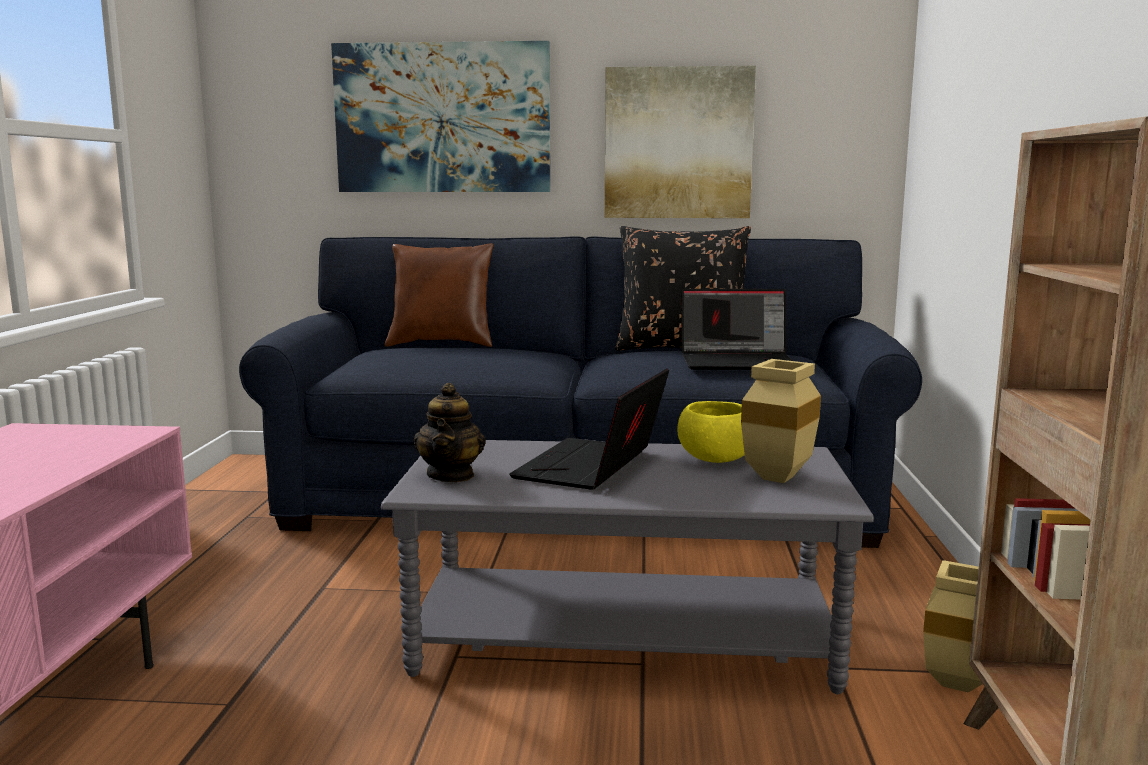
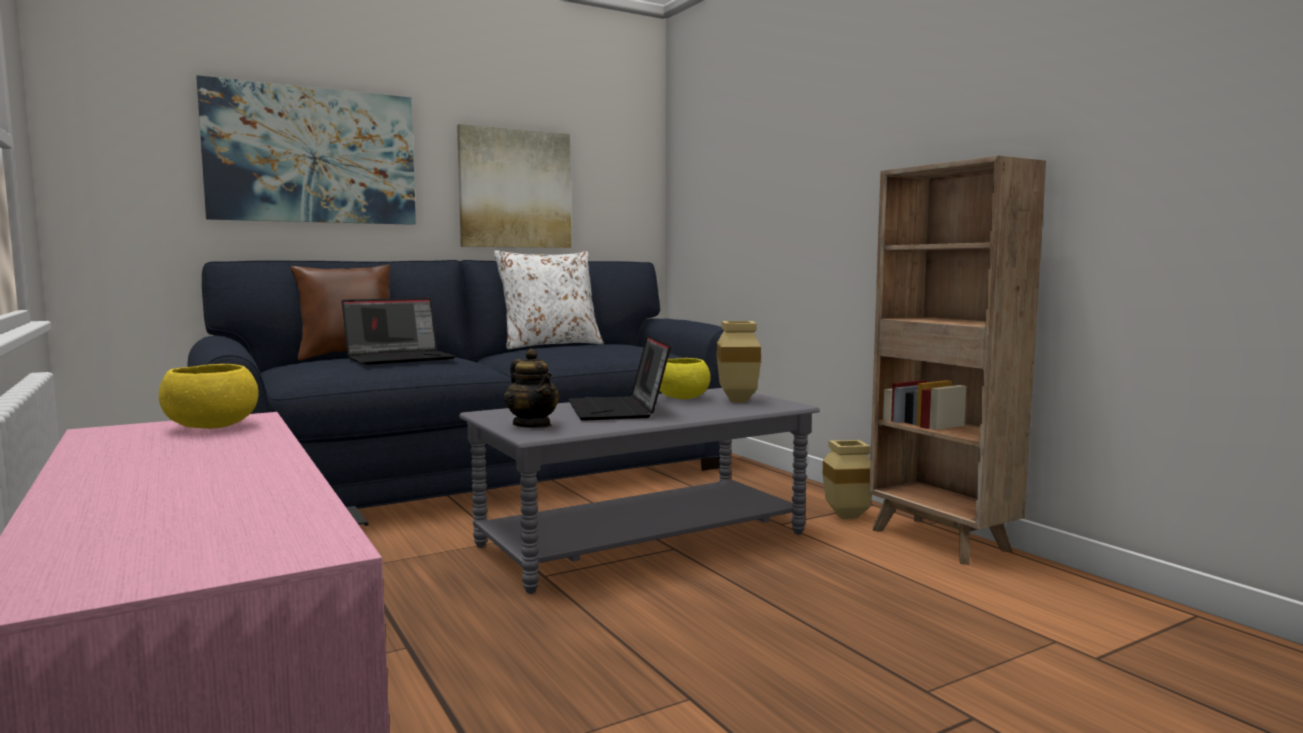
camera: 35 degrees left, 5 degrees down
black pillow [615,226,751,351] -> white pillow [493,250,604,349]
laptop [682,289,793,370] -> laptop moved to [341,298,456,365]
none -> yellow bowl [159,364,259,429]

